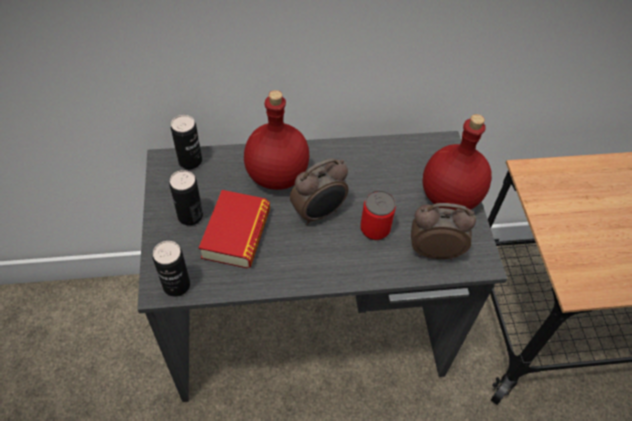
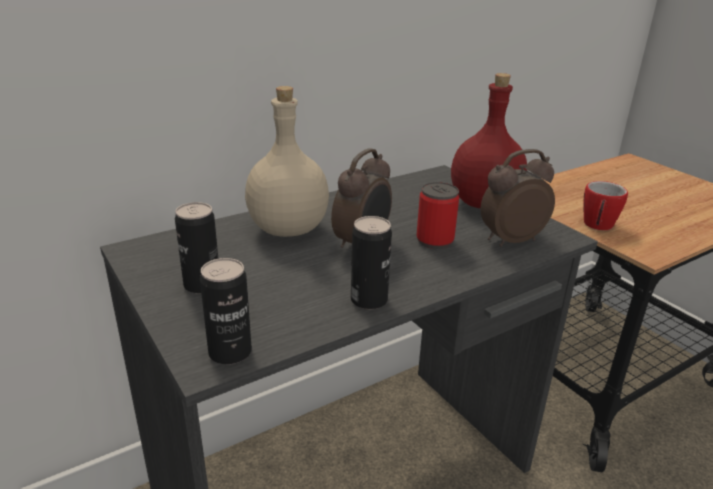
camera: 25 degrees left, 25 degrees down
can [171,115,202,169] -> can moved to [351,216,392,310]
book [199,190,270,268] -> none
red bottle [244,90,309,190] -> beige bottle [245,86,329,237]
none -> mug [583,181,628,230]

